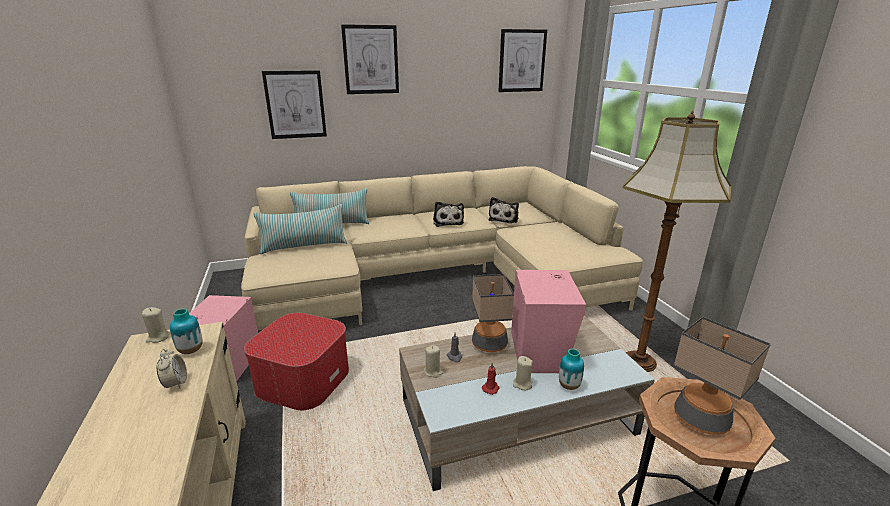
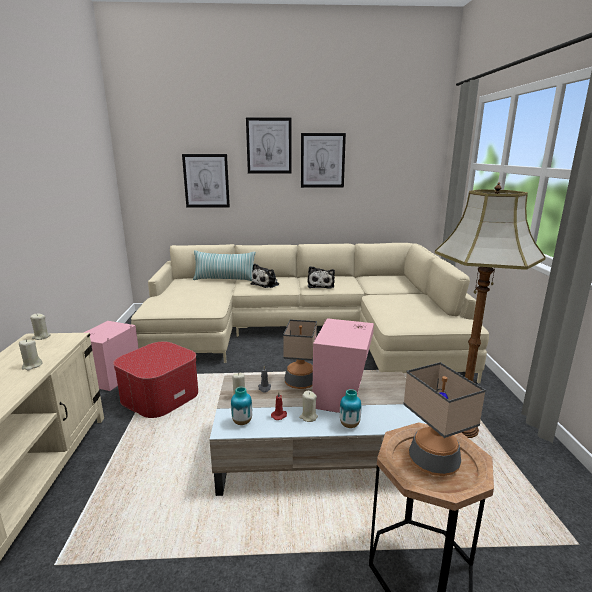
camera: 15 degrees right, 5 degrees down
alarm clock [157,349,187,388] -> beige candle [19,339,43,371]
vase [170,308,203,354] -> vase moved to [231,387,252,425]
pillow [254,204,347,254] -> none
plush toy [488,197,519,224] -> plush toy moved to [250,264,279,288]
picture [498,29,547,92] -> picture moved to [301,133,346,188]

